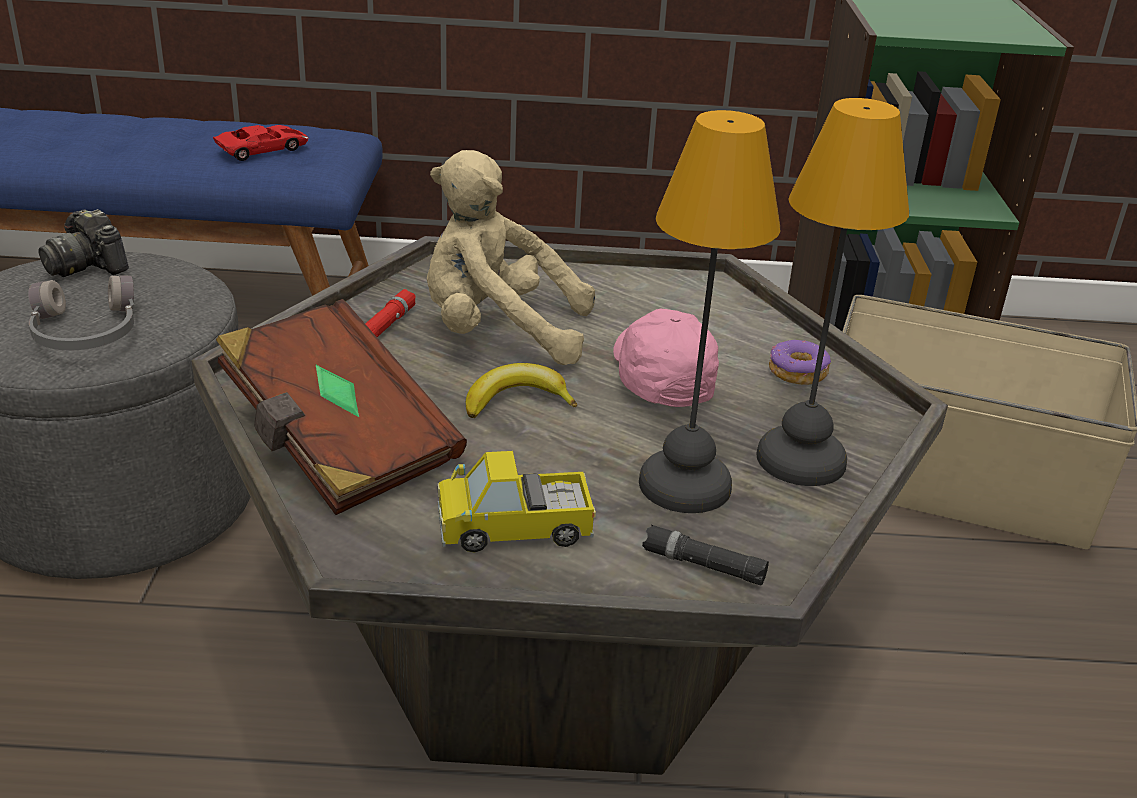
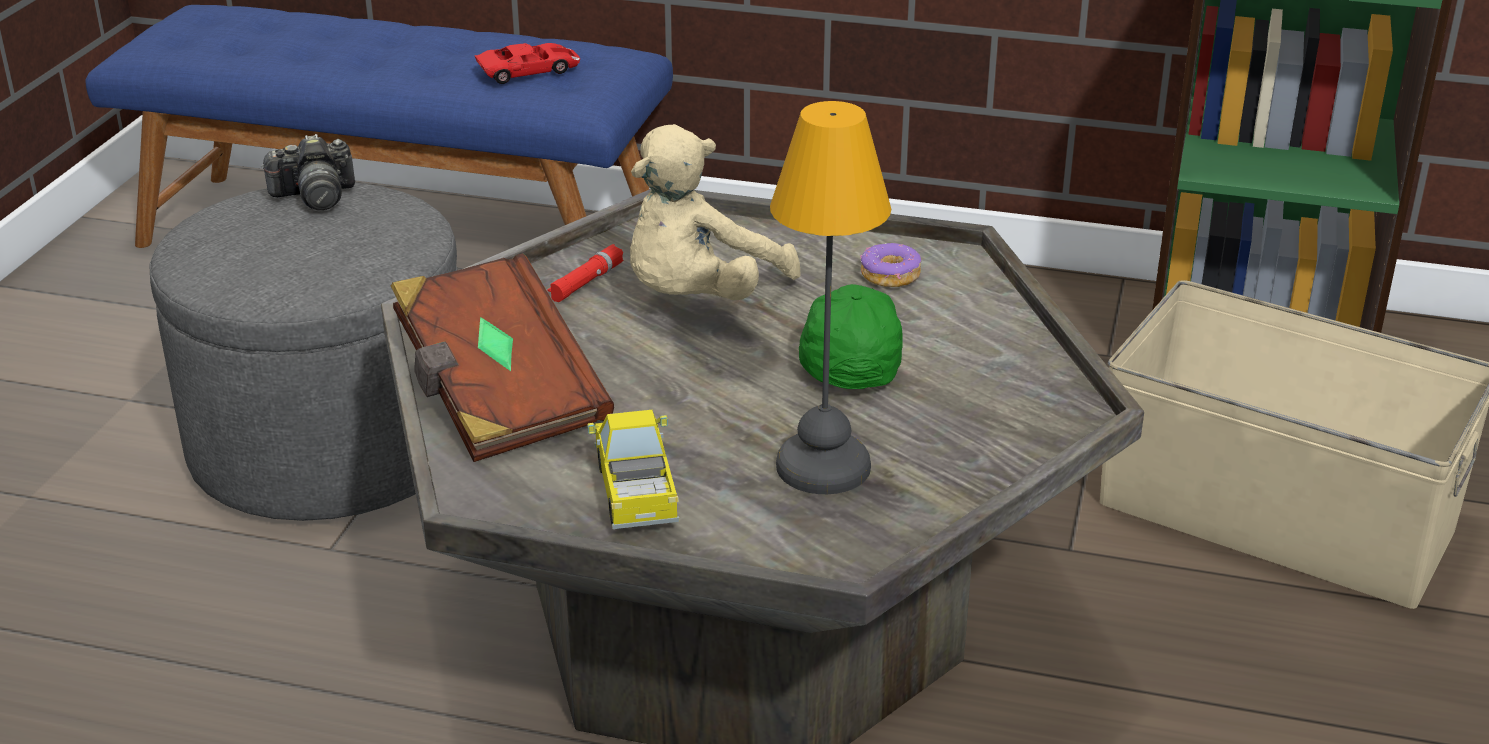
camera: 15 degrees right, 0 degrees up
grey headphones [28,275,134,350] -> none
camera [38,209,129,277] -> camera turned 75 degrees counterclockwise [260,134,355,210]
beige plush toy [427,150,595,365] -> beige plush toy turned 75 degrees counterclockwise [630,124,801,300]
toy truck [438,451,596,553] -> toy truck turned 75 degrees clockwise [587,410,679,529]
banana [466,363,577,418] -> none
pink cap [613,308,719,407] -> green cap [799,284,903,389]
black flashlight [642,525,769,585] -> none
table lamp [756,98,909,486] -> none
donut [769,340,831,385] -> donut moved to [860,243,921,287]

